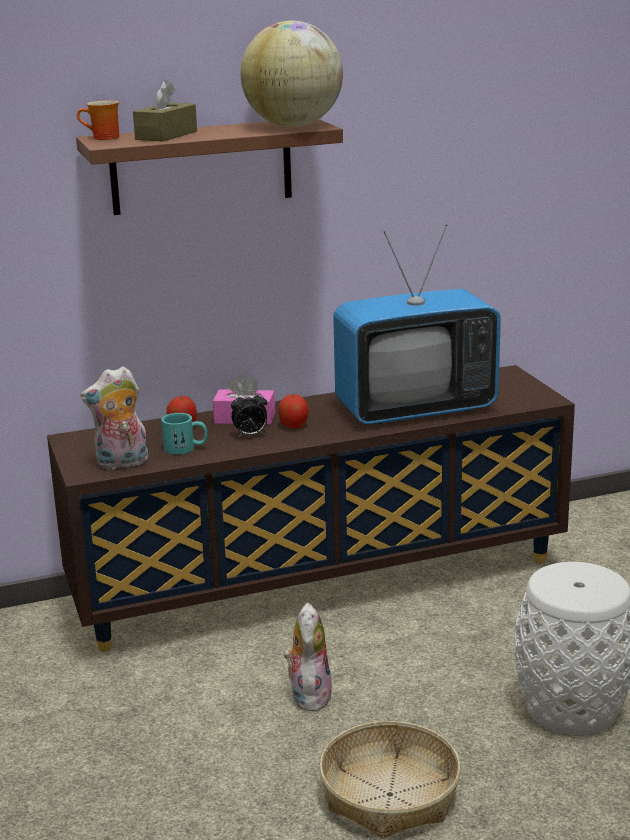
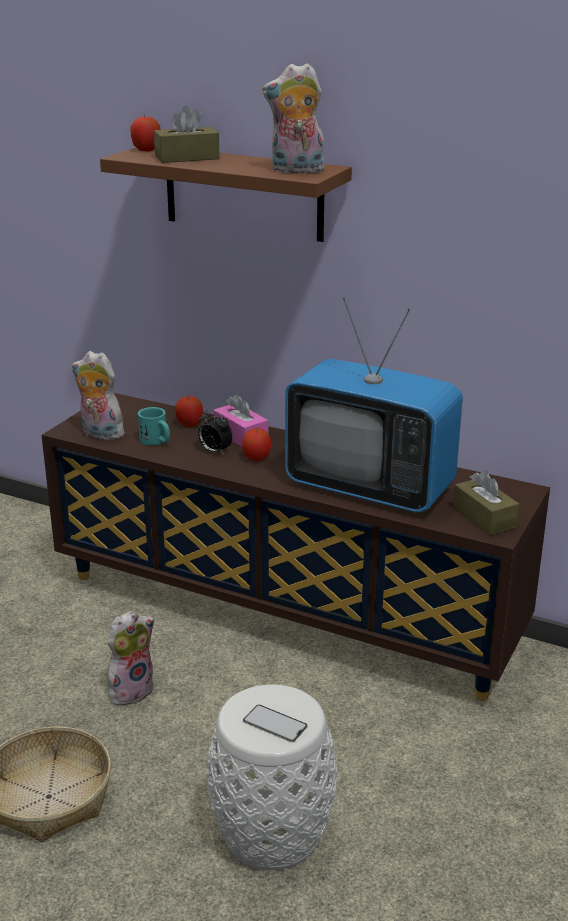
camera: 45 degrees right, 5 degrees up
mug [77,100,119,140] -> apple [131,117,161,151]
globe [241,21,343,127] -> plush toy [262,63,324,173]
none -> phone [243,705,308,742]
none -> brown tissue box [453,470,519,535]

